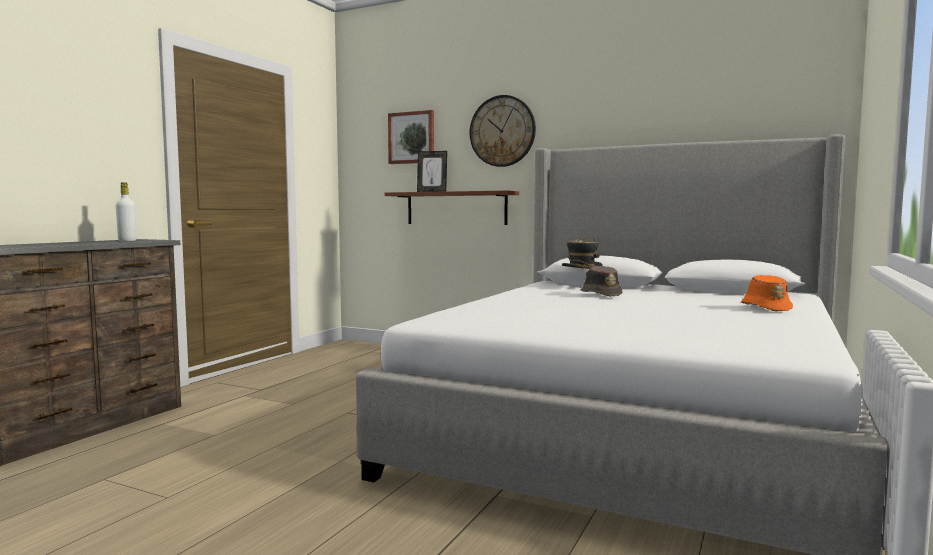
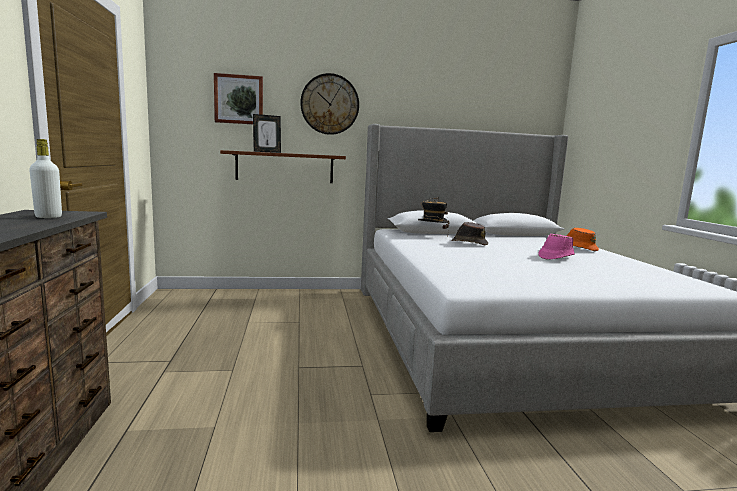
camera: 35 degrees left, 5 degrees up
none -> pink hat [538,234,575,260]

